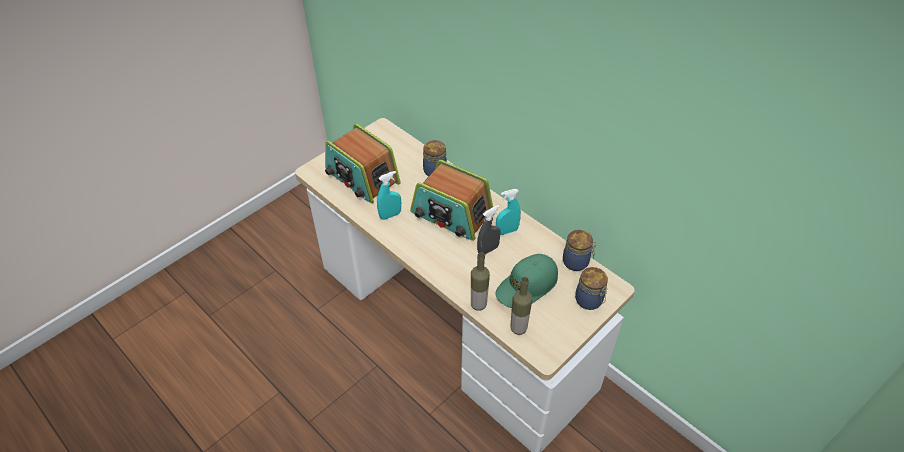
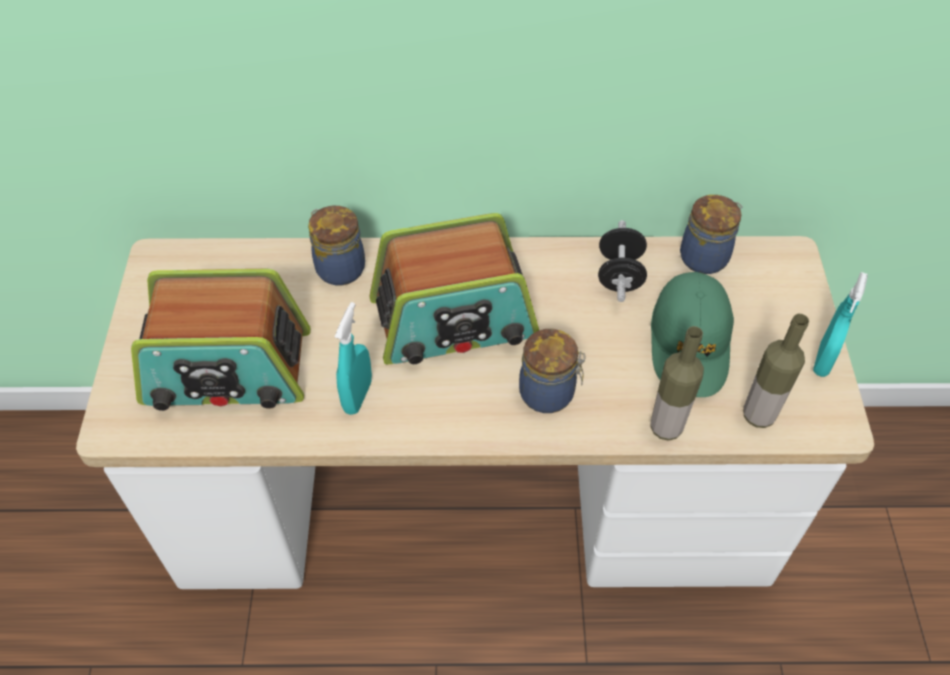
camera: 45 degrees left, 5 degrees up
grey spray bottle [477,205,501,254] -> none
turquoise spray bottle [496,189,521,235] -> turquoise spray bottle moved to [813,272,868,377]
jar [575,267,608,310] -> jar moved to [519,329,586,413]
none -> black dumbbell [598,220,647,302]

